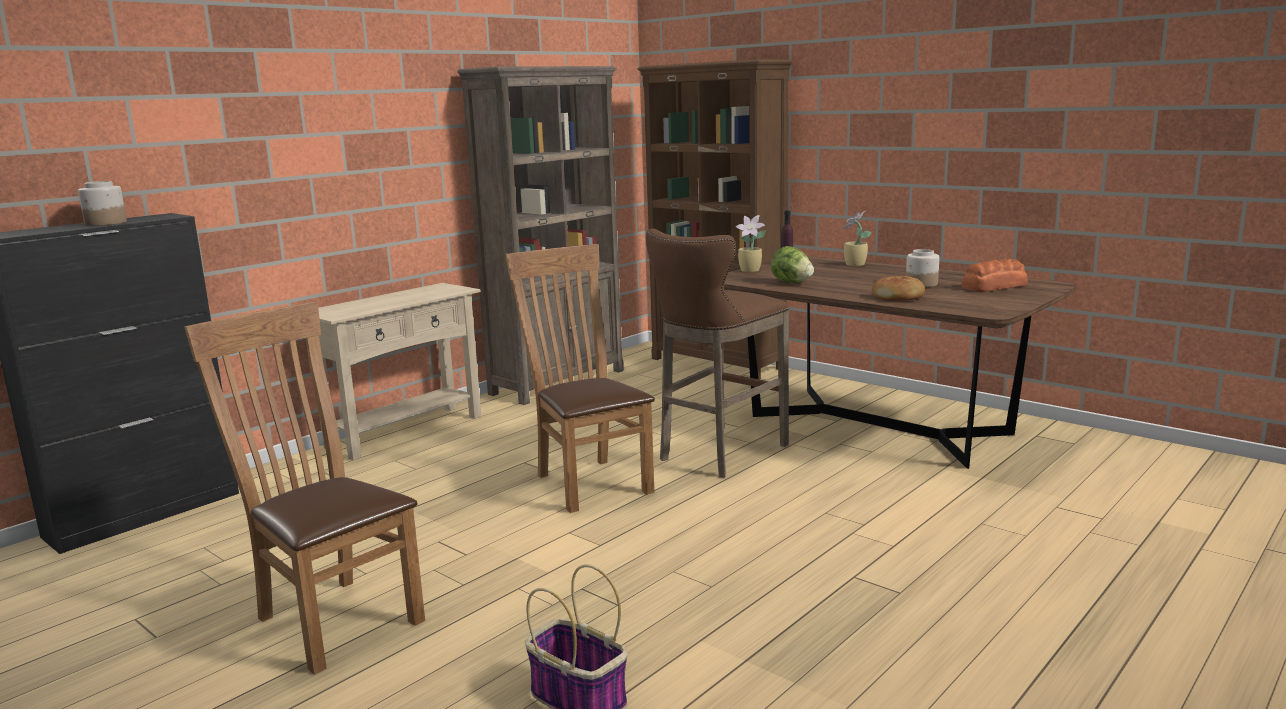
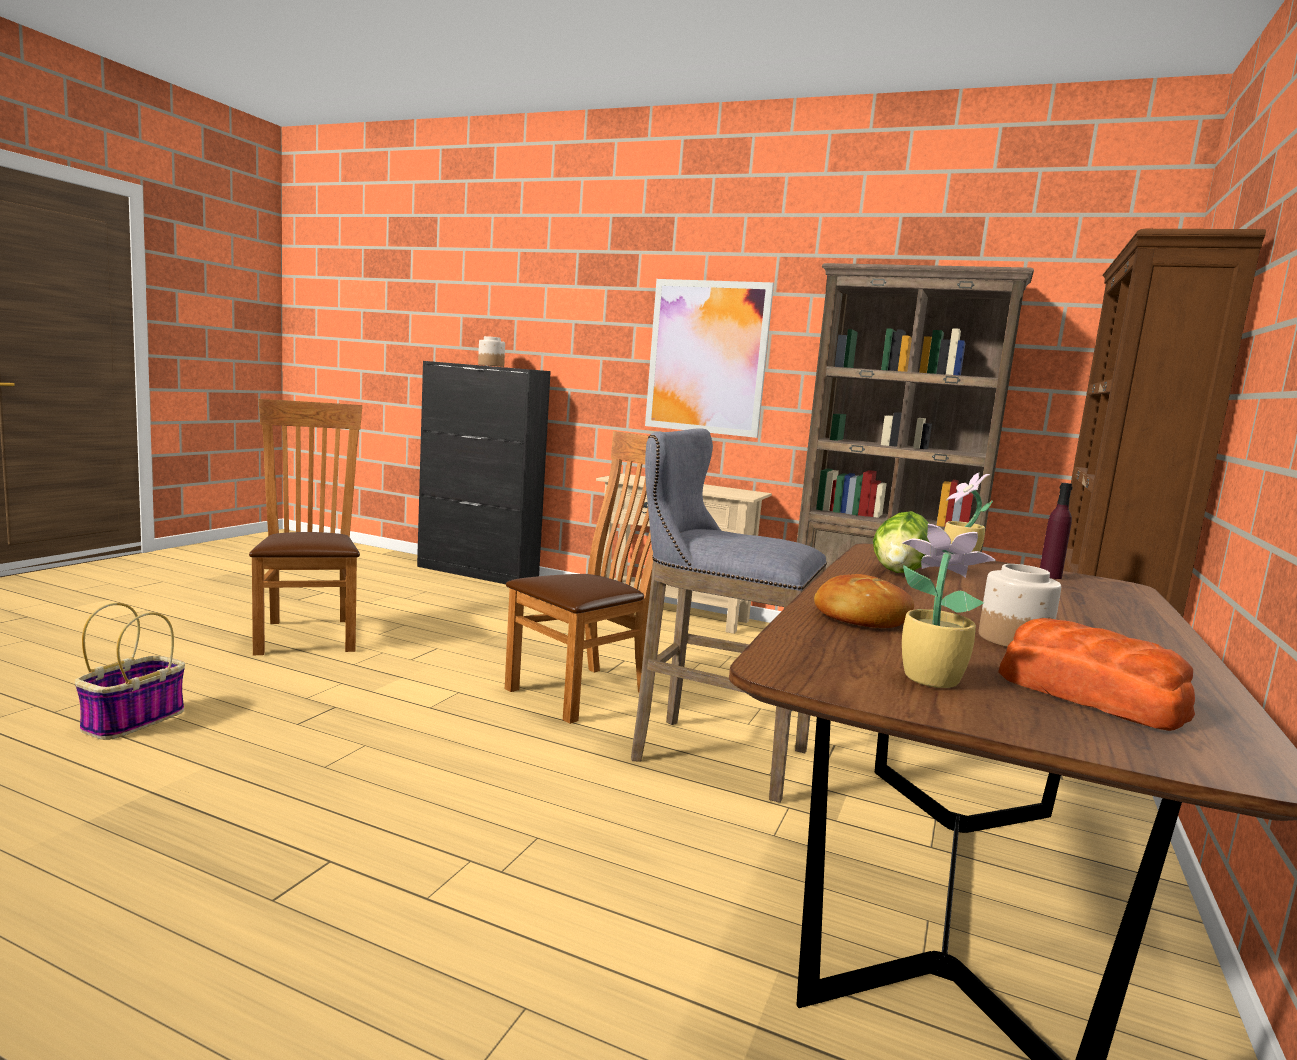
camera: 70 degrees right, 5 degrees down
brown chair [184,302,425,675] -> brown chair turned 45 degrees counterclockwise [249,399,362,655]
brown stool [646,229,789,478] -> grey stool [631,428,827,803]
potted plant [841,211,872,266] -> potted plant moved to [902,524,996,688]
none -> picture [645,279,774,438]

